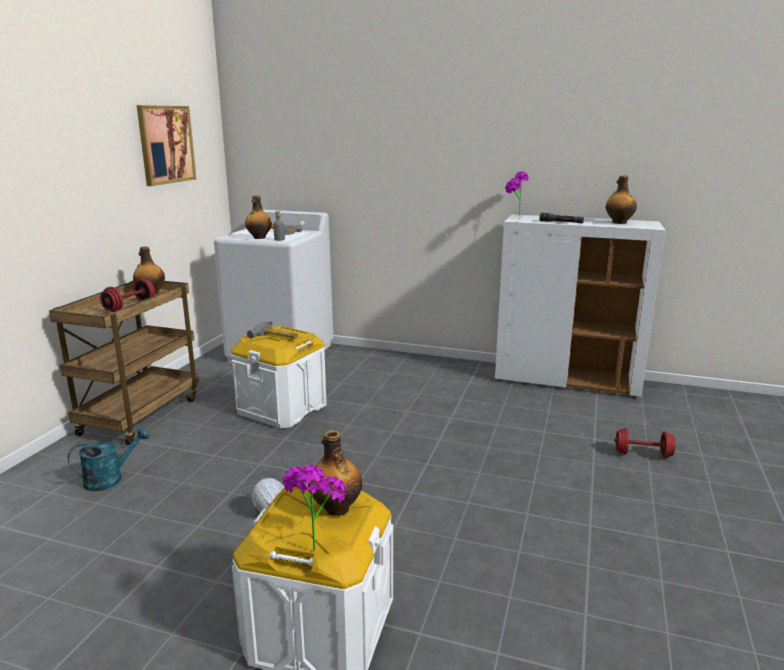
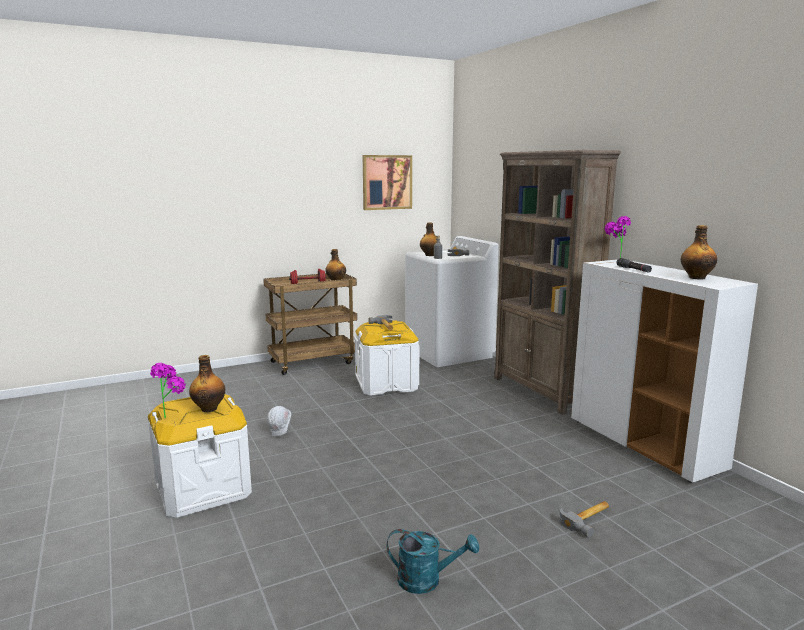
camera: 45 degrees right, 5 degrees down
turquoise watering can [68,427,150,491] -> turquoise watering can moved to [387,529,479,594]
red dumbbell [614,428,676,459] -> hammer [559,501,609,538]
none -> brown bookcase [494,150,621,415]

